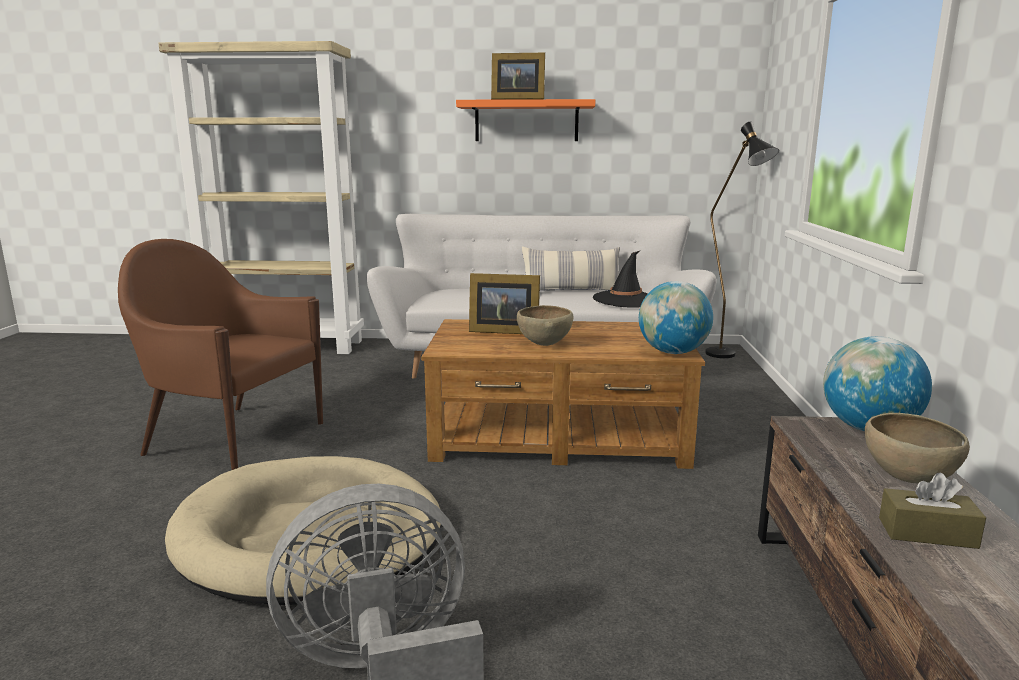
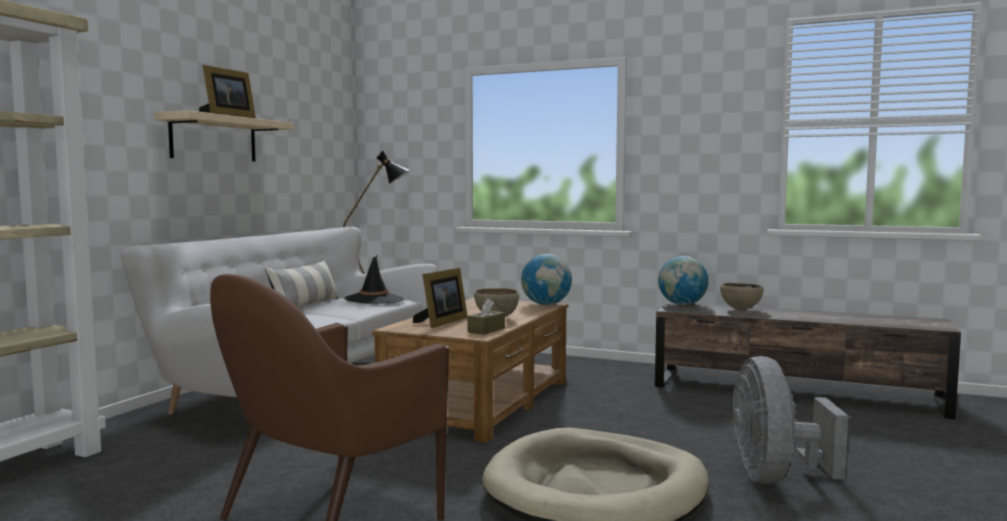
camera: 70 degrees left, 10 degrees down
orange shelf [456,99,595,141] -> beige shelf [154,110,294,162]
brown tissue box [879,473,986,549] -> brown tissue box moved to [468,298,505,335]

